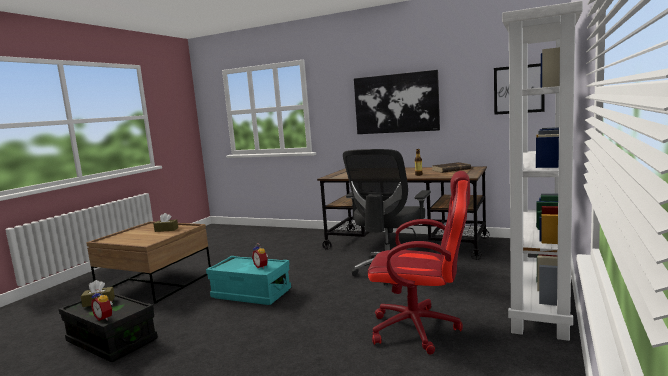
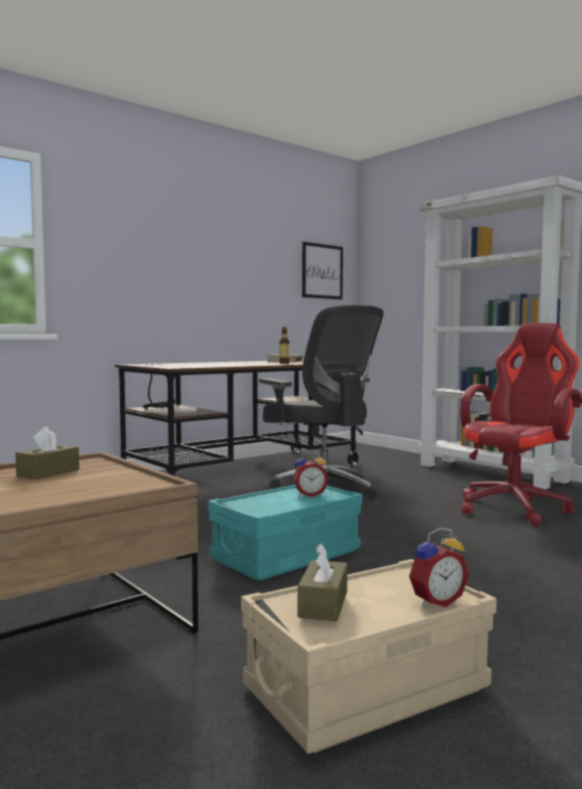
camera: 65 degrees left, 5 degrees down
black storage box [59,293,158,362] -> beige storage box [241,559,496,754]
picture [354,70,440,134] -> none

